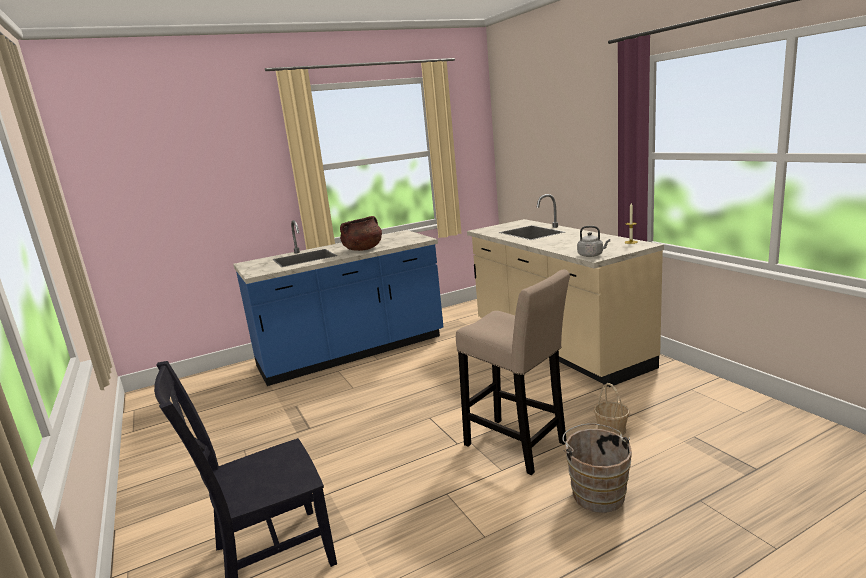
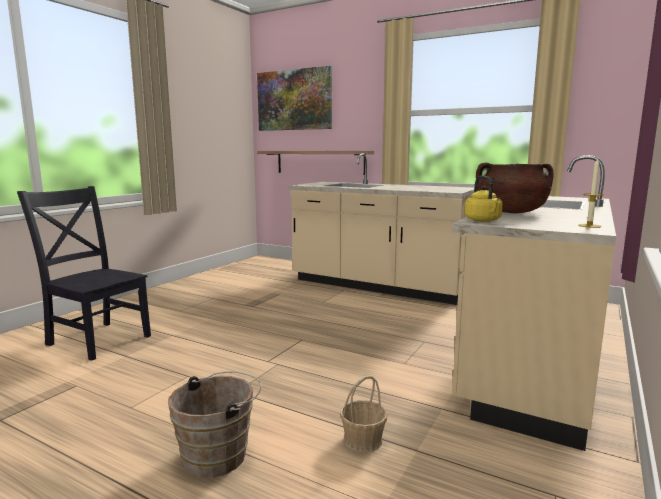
camera: 55 degrees right, 5 degrees down
blue counter [233,220,444,386] -> beige counter [288,153,475,305]
brown cooking pot [340,216,382,251] -> brown cooking pot moved to [476,163,554,213]
beige stool [456,269,570,475] -> none
grey kettle [577,226,610,257] -> yellow kettle [465,176,503,222]
none -> picture [257,66,332,131]
none -> shelf [257,151,374,175]

